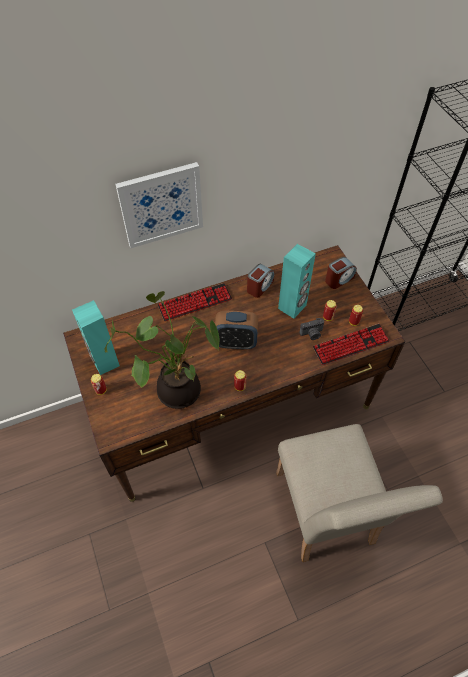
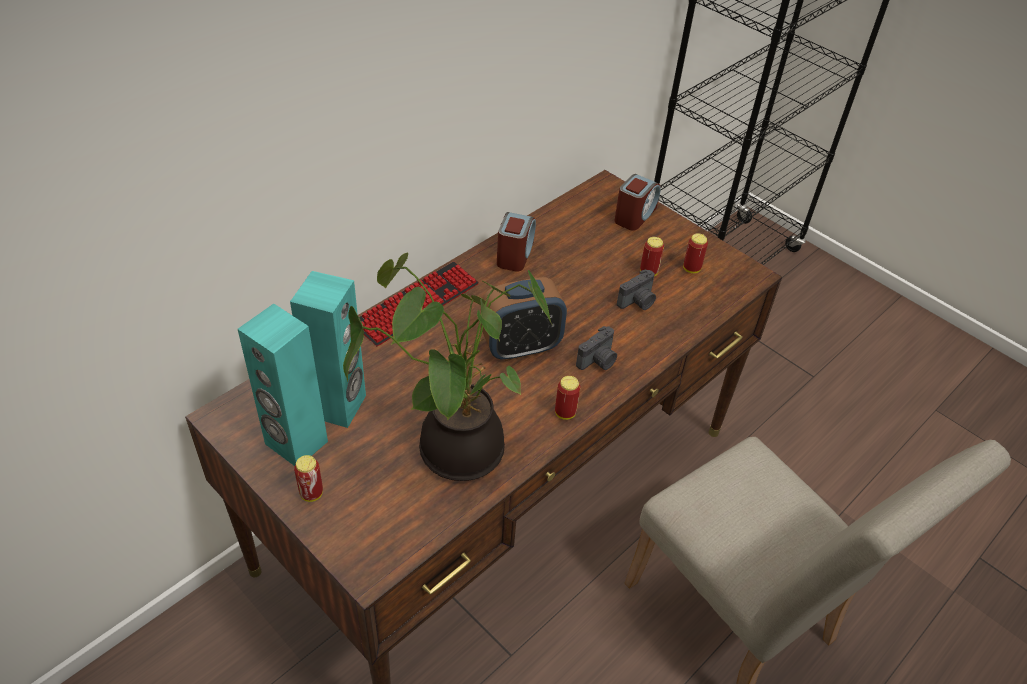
camera: 25 degrees left, 10 degrees down
picture [115,162,203,248] -> none
turquoise speaker [278,244,316,319] -> turquoise speaker moved to [290,271,366,428]
keyboard [313,324,390,365] -> none
none -> camera [576,326,617,370]

